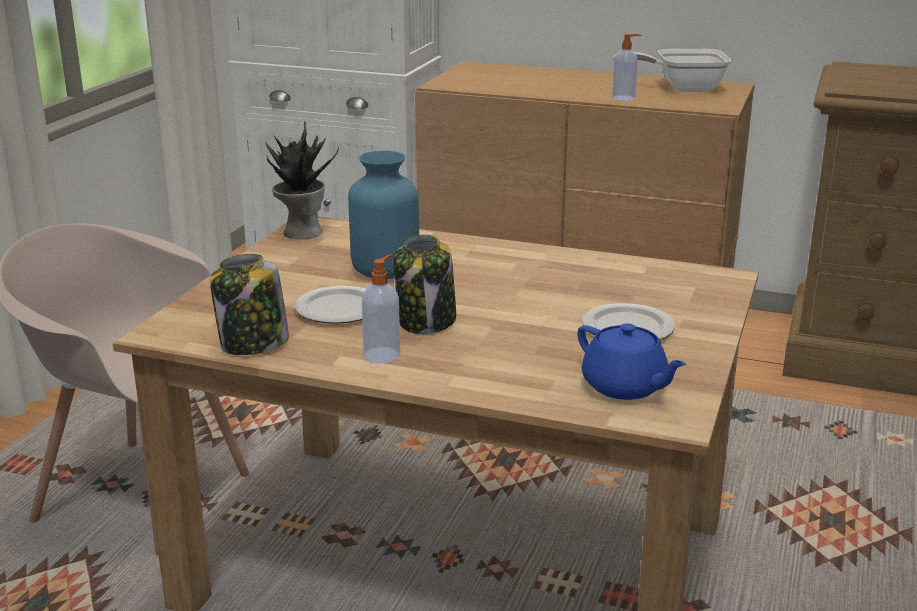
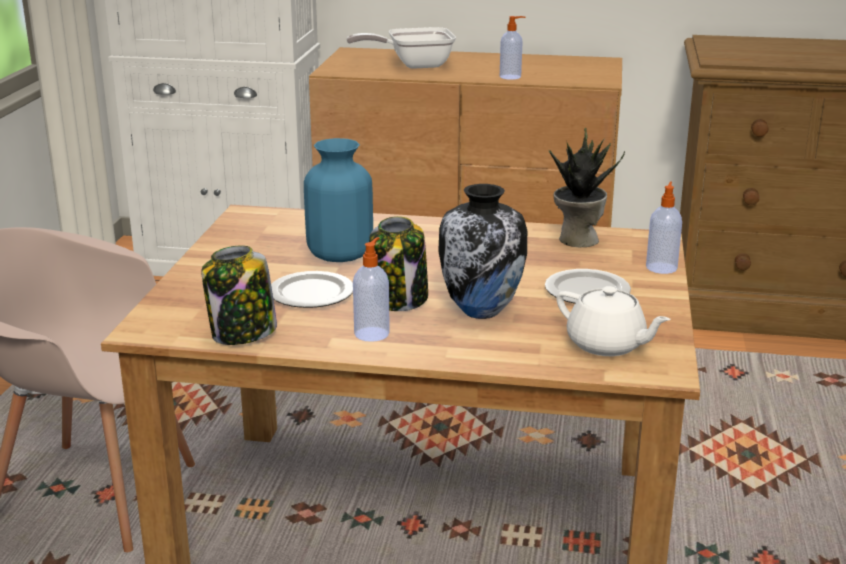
camera: 10 degrees left, 0 degrees up
potted plant [265,122,339,239] -> potted plant moved to [549,128,625,247]
blue teapot [577,323,686,400] -> white teapot [556,286,671,356]
frying pan [613,49,731,92] -> frying pan moved to [347,27,456,69]
none -> vase [438,184,527,319]
none -> soap dispenser [646,181,682,274]

